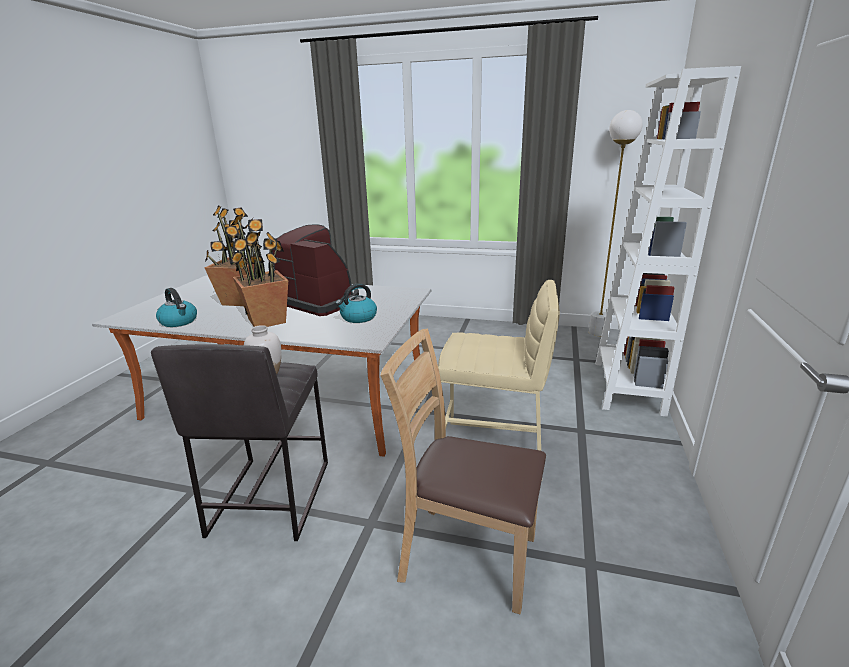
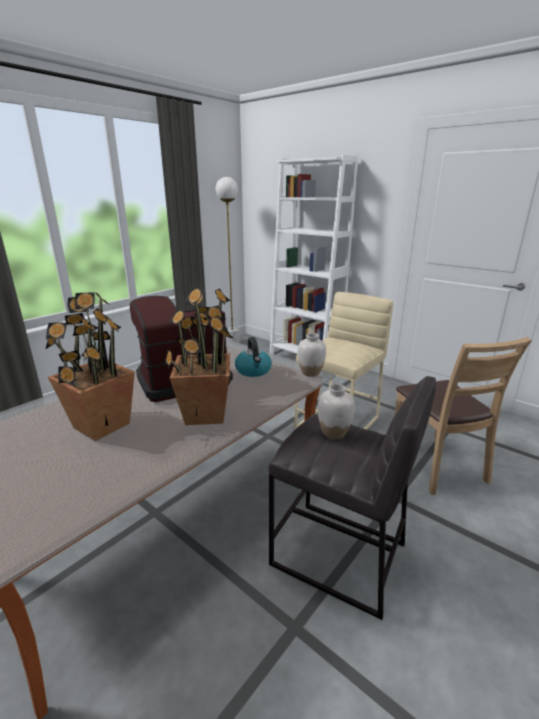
camera: 65 degrees left, 0 degrees up
kettle [156,288,197,327] -> none
brown chair [380,329,546,614] -> brown chair turned 60 degrees counterclockwise [394,337,532,495]
none -> white vase [298,333,326,377]

